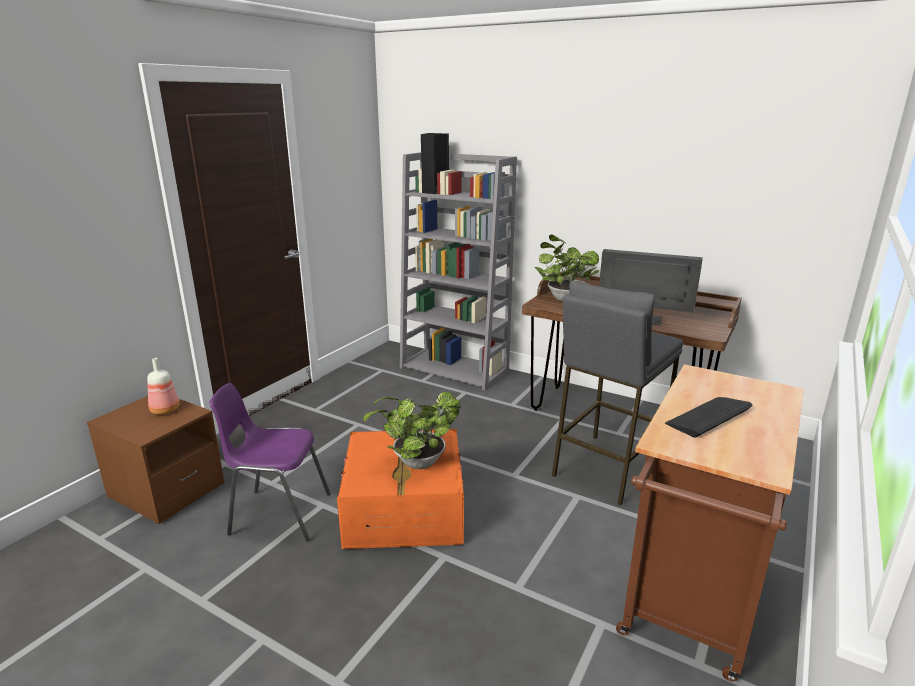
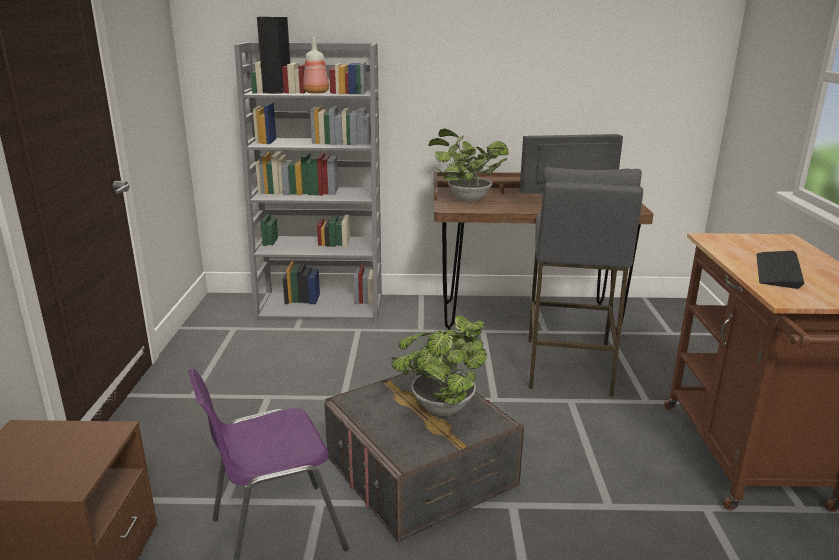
camera: 30 degrees left, 0 degrees up
bottle [147,358,179,415] -> bottle moved to [303,37,329,94]
orange storage box [337,429,464,549] -> grey storage box [324,371,524,542]

